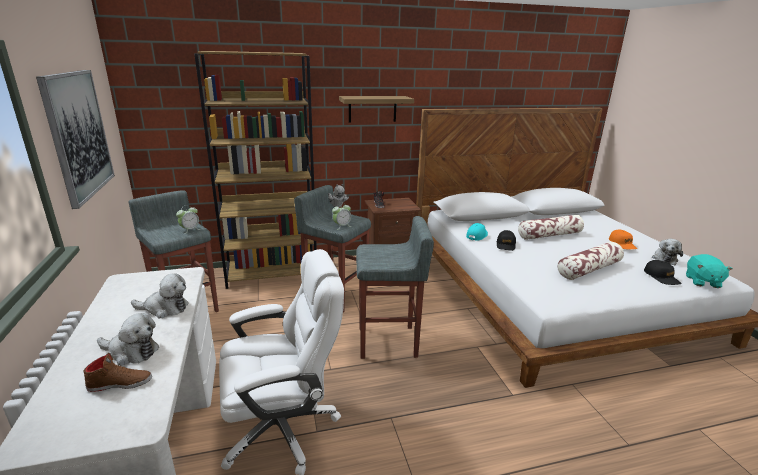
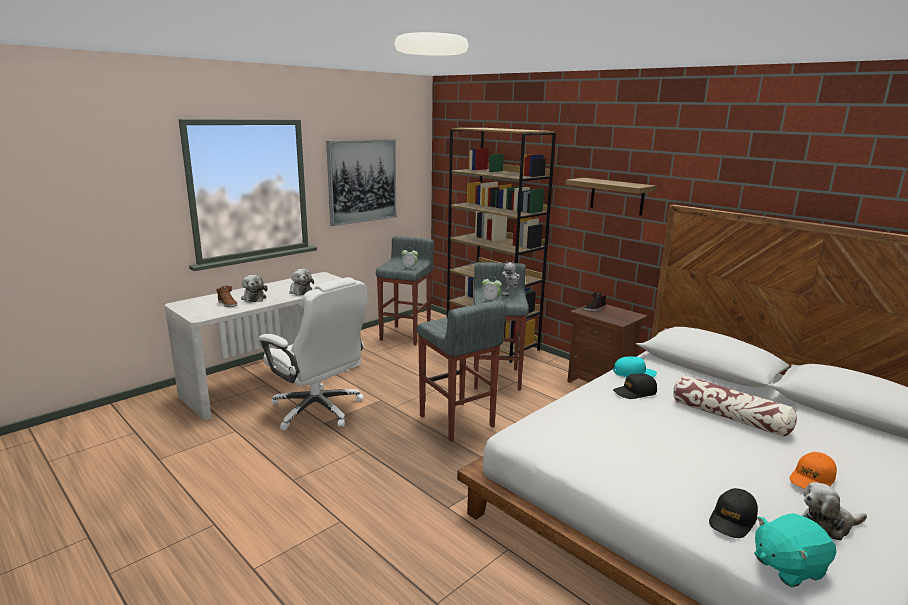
camera: 60 degrees right, 5 degrees down
pillow [557,242,624,280] -> none

